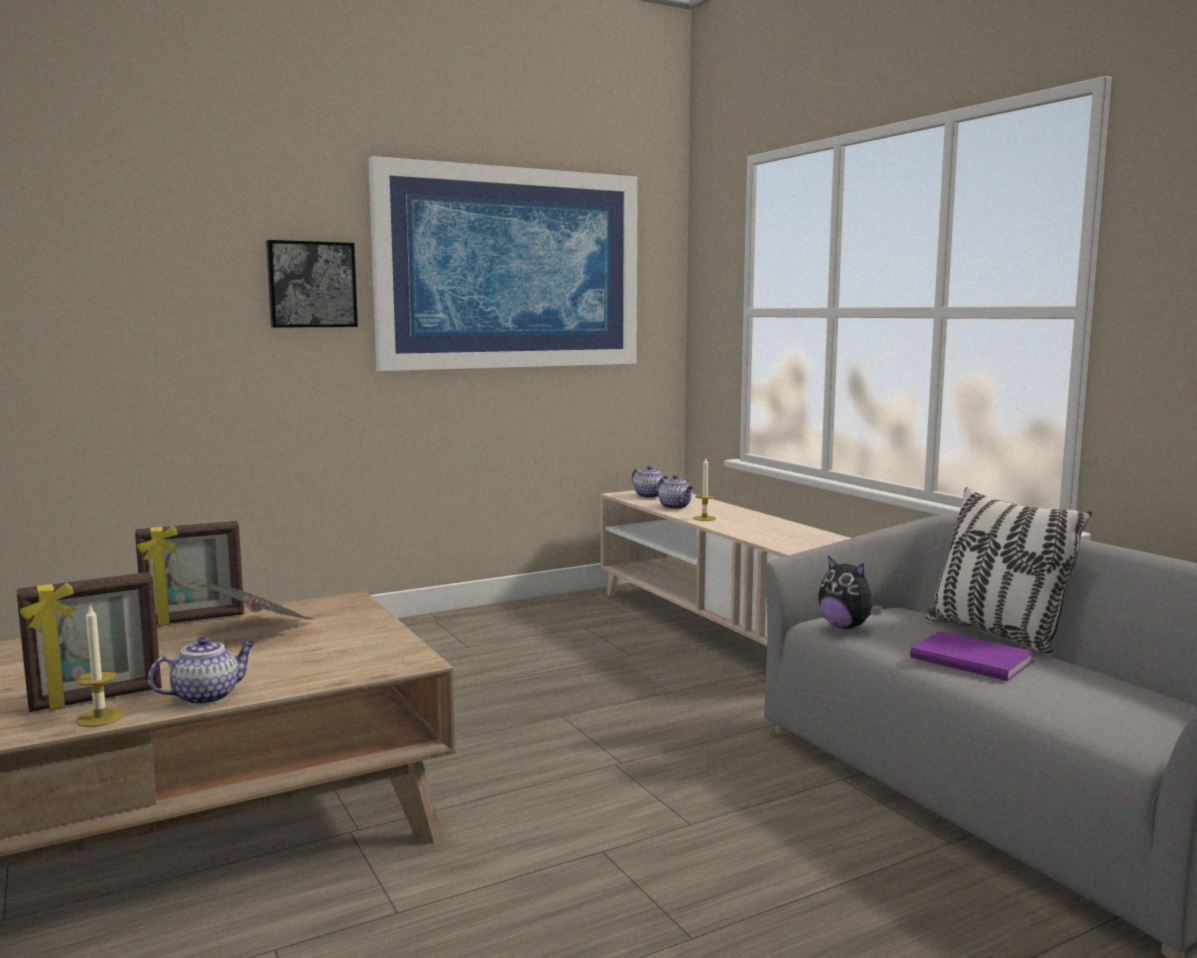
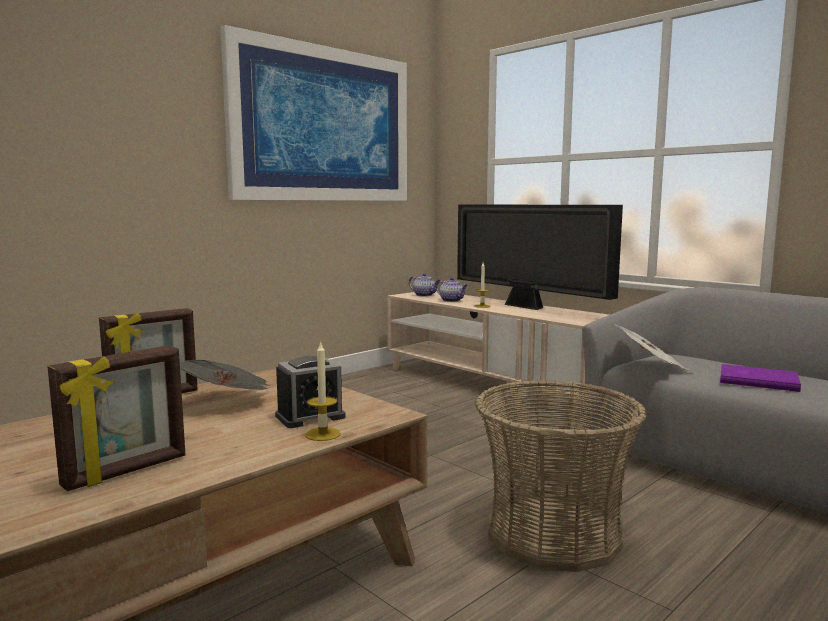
camera: 15 degrees left, 0 degrees up
candle [76,604,124,727] -> candle moved to [305,341,341,441]
teapot [148,637,255,705] -> none
picture [266,240,358,328] -> none
plush toy [818,555,883,629] -> newspaper [614,324,690,371]
pillow [925,487,1092,656] -> none
none -> alarm clock [275,356,346,428]
none -> television [457,205,623,310]
none -> basket [475,380,647,572]

